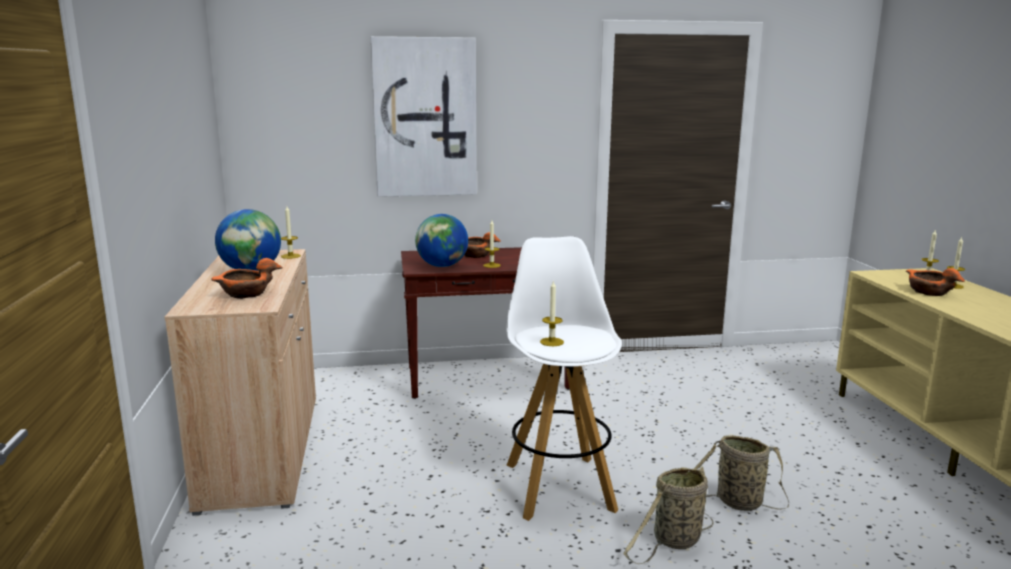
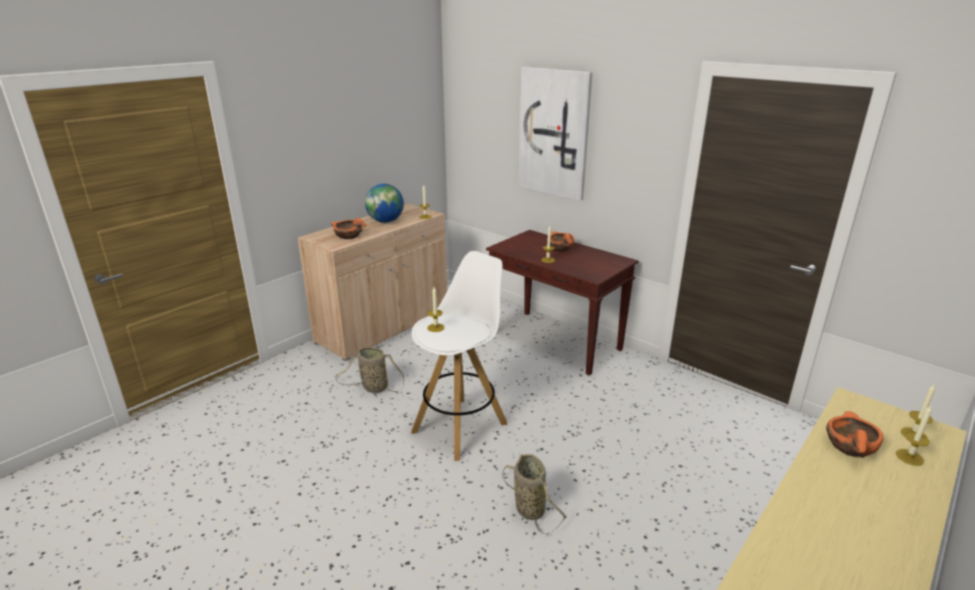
camera: 50 degrees right, 10 degrees up
globe [415,214,468,267] -> none
basket [624,466,713,564] -> basket moved to [336,347,404,393]

